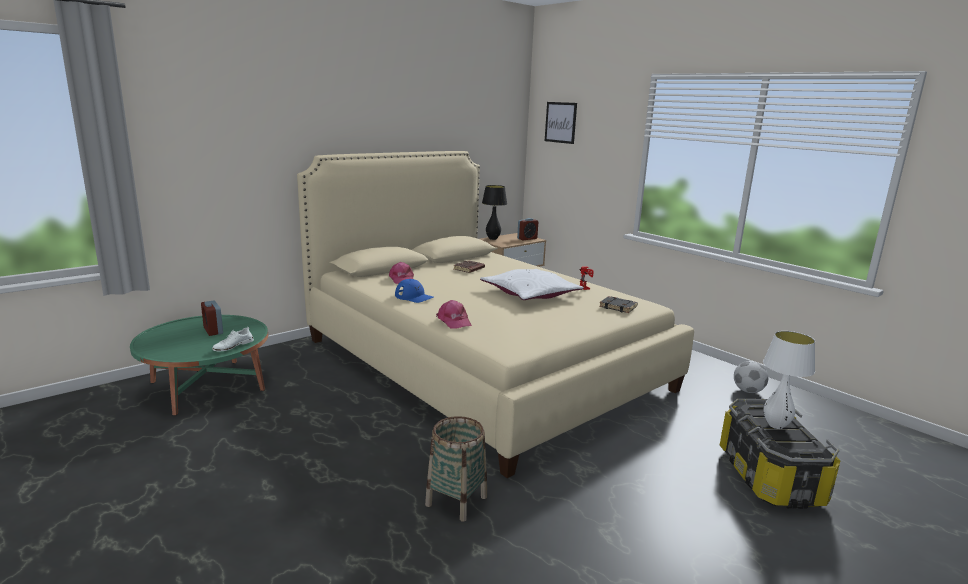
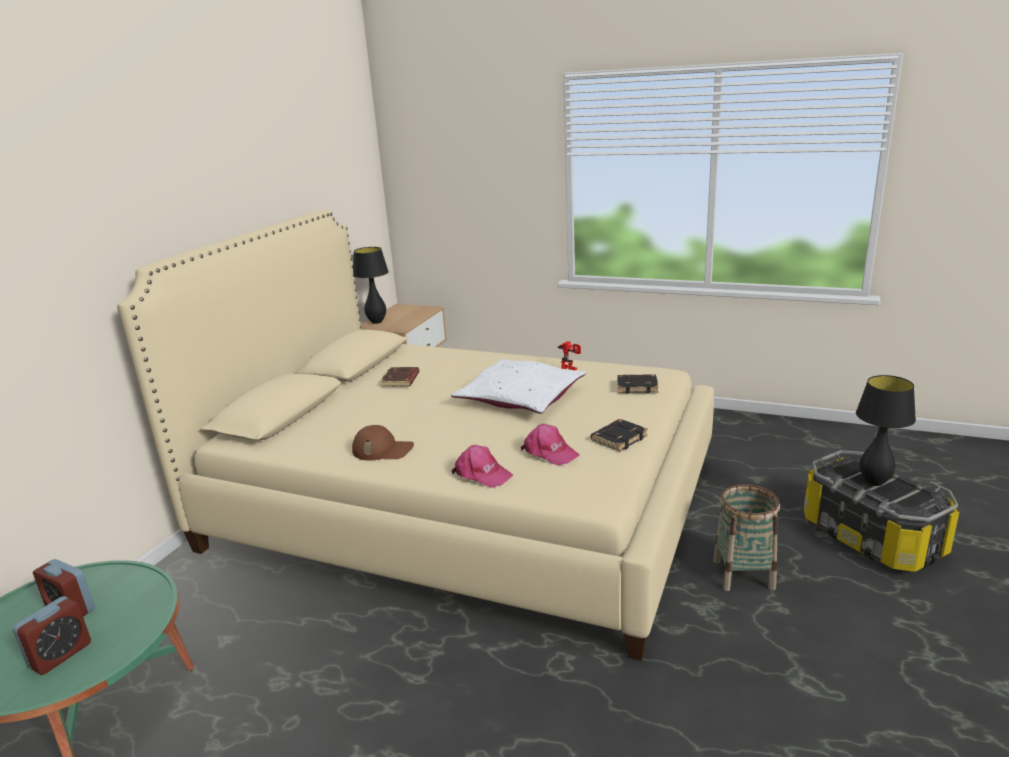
camera: 25 degrees left, 5 degrees up
white shoe [212,327,254,351] -> none
pink cap [389,262,414,284] -> pink cap moved to [521,424,579,465]
blue cap [395,279,434,303] -> brown cap [352,425,414,461]
basket [425,416,487,522] -> basket moved to [713,484,780,591]
alarm clock [517,218,538,240] -> alarm clock moved to [13,596,91,675]
picture [545,102,577,144] -> none
football [734,361,768,393] -> none
white table lamp [763,331,815,429] -> black table lamp [856,375,916,486]
none -> black book [591,419,648,452]

